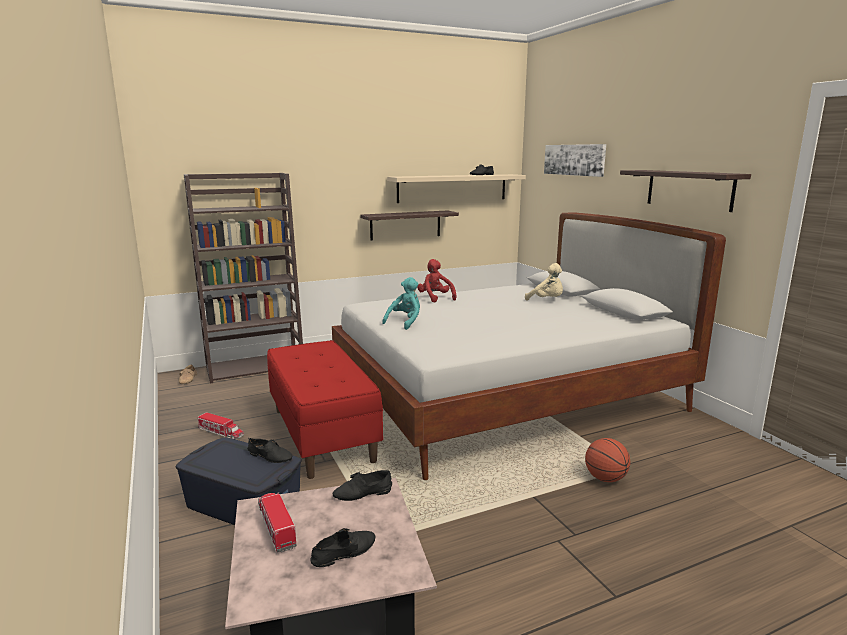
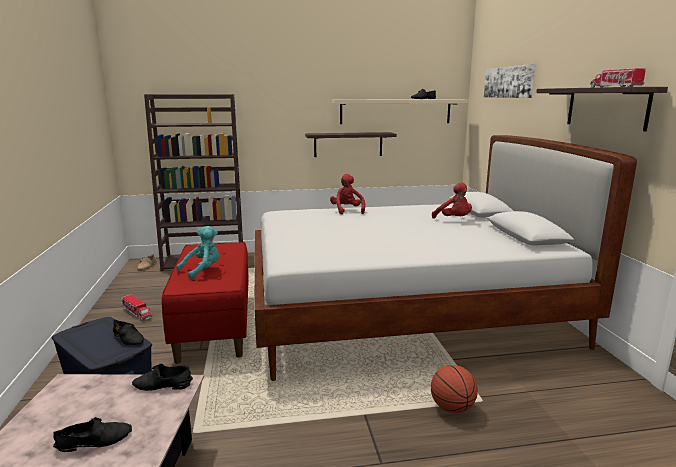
camera: 15 degrees right, 0 degrees up
toy truck [258,492,297,552] -> toy truck moved to [590,68,646,88]
turquoise plush toy [382,277,420,330] -> turquoise plush toy moved to [177,226,219,280]
beige plush toy [525,263,563,301] -> red plush toy [432,183,472,219]

